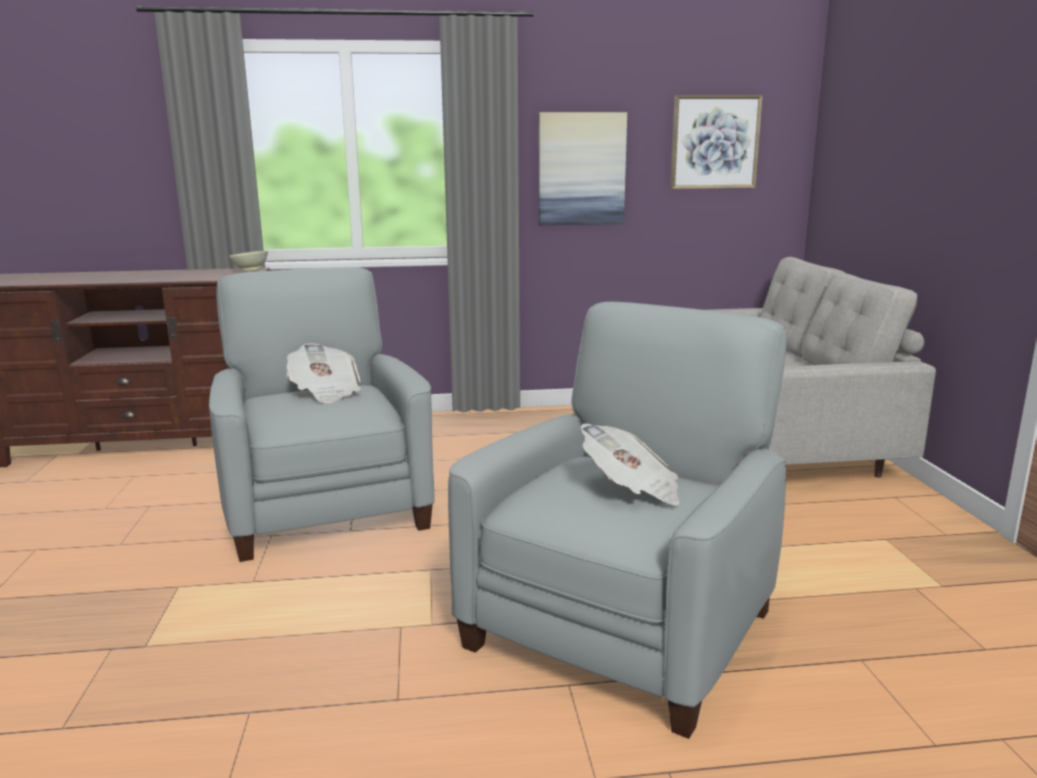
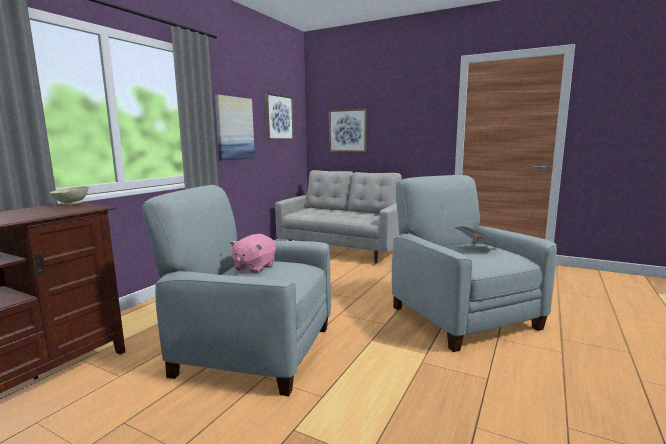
camera: 55 degrees left, 5 degrees down
newspaper [287,343,361,404] -> pink plush toy [230,234,276,273]
none -> picture [329,109,367,152]

